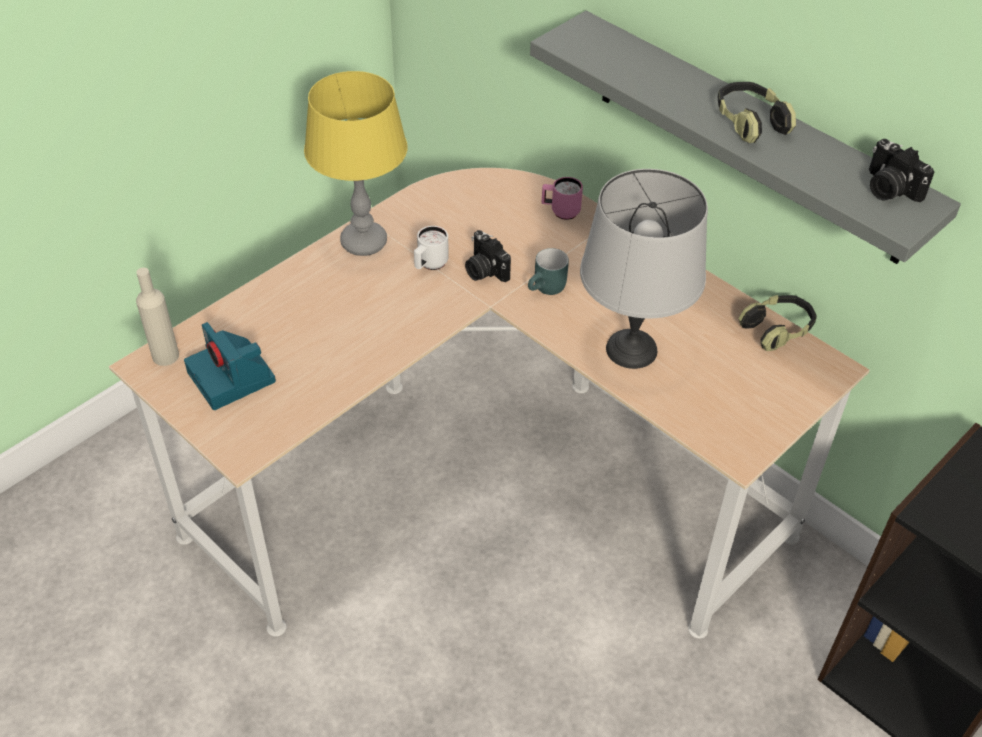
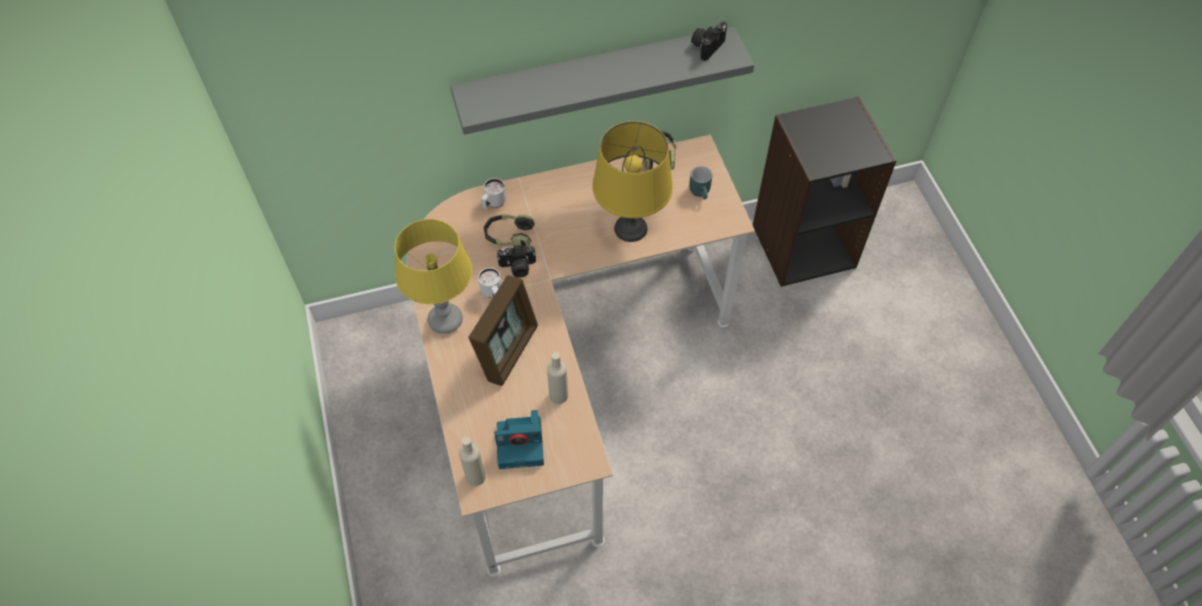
camera: 60 degrees left, 10 degrees up
turquoise mug [528,248,569,295] -> turquoise mug moved to [689,166,712,199]
pink mug [541,177,583,220] -> white mug [481,178,506,209]
grey table lamp [580,169,708,369] -> yellow table lamp [592,121,673,242]
headphones [717,82,796,143] -> headphones moved to [484,214,535,247]
camera [869,139,934,202] -> camera turned 135 degrees clockwise [691,21,727,61]
none -> picture frame [469,275,538,386]
none -> beige bottle [547,352,568,404]

